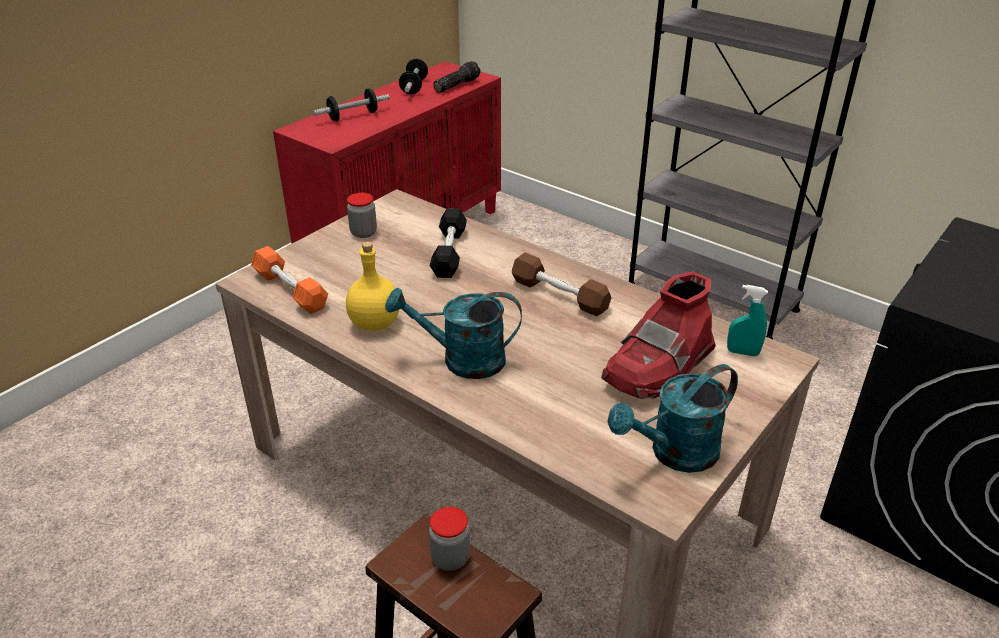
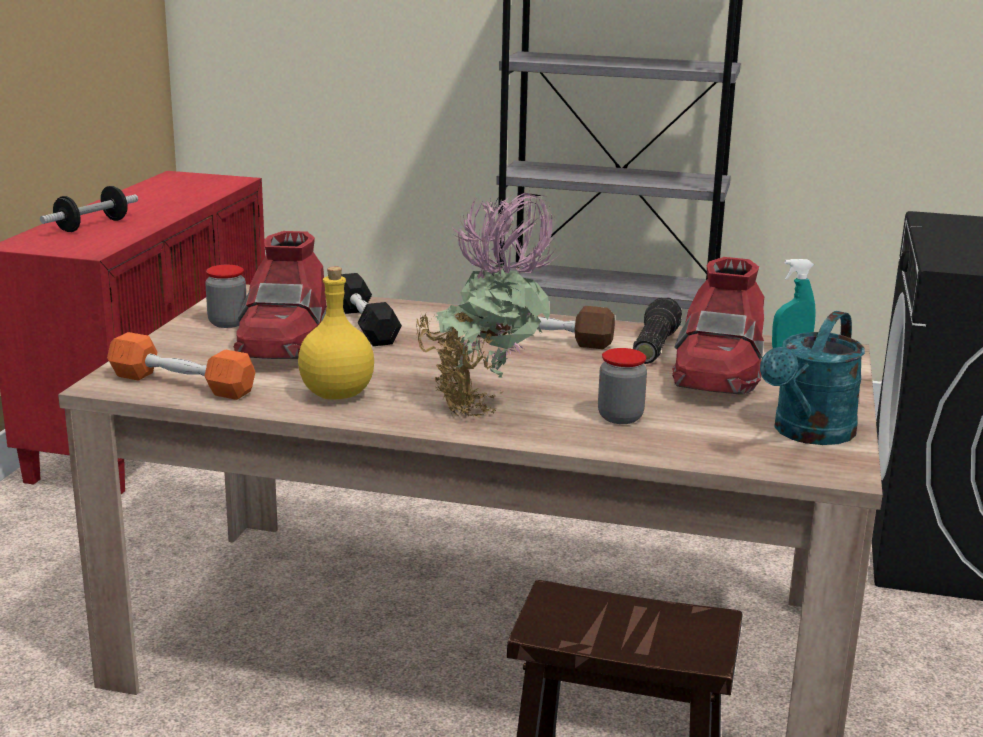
camera: 25 degrees left, 15 degrees down
turquoise watering can [385,288,522,379] -> potted plant [415,193,559,419]
dumbbell [399,58,428,94] -> none
jar [429,507,470,571] -> jar moved to [598,348,647,424]
flashlight [433,61,480,93] -> flashlight moved to [633,298,682,364]
none -> red boot [233,231,327,359]

